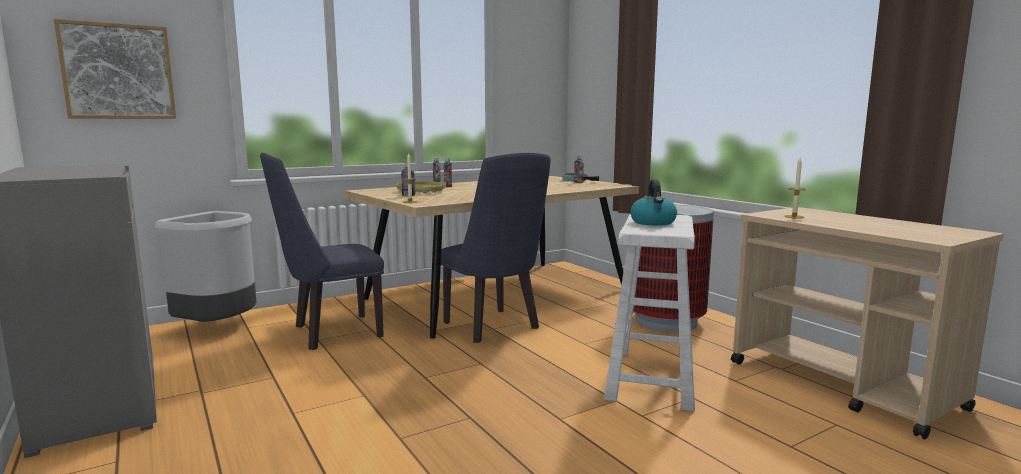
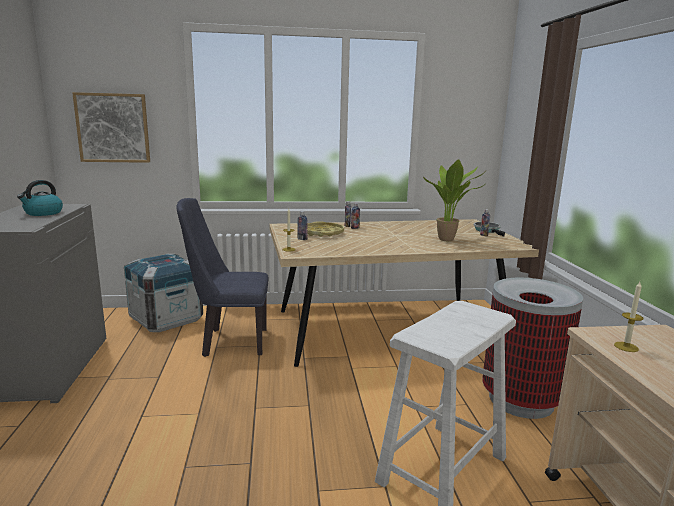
camera: 25 degrees right, 5 degrees up
grey trash can [155,211,256,322] -> crate [124,254,203,332]
blue chair [441,153,551,343] -> none
kettle [630,179,677,226] -> kettle moved to [17,180,63,216]
none -> potted plant [423,159,485,241]

